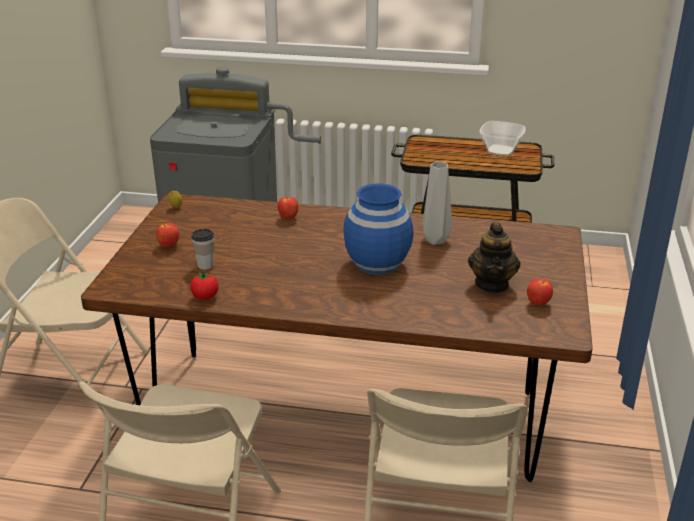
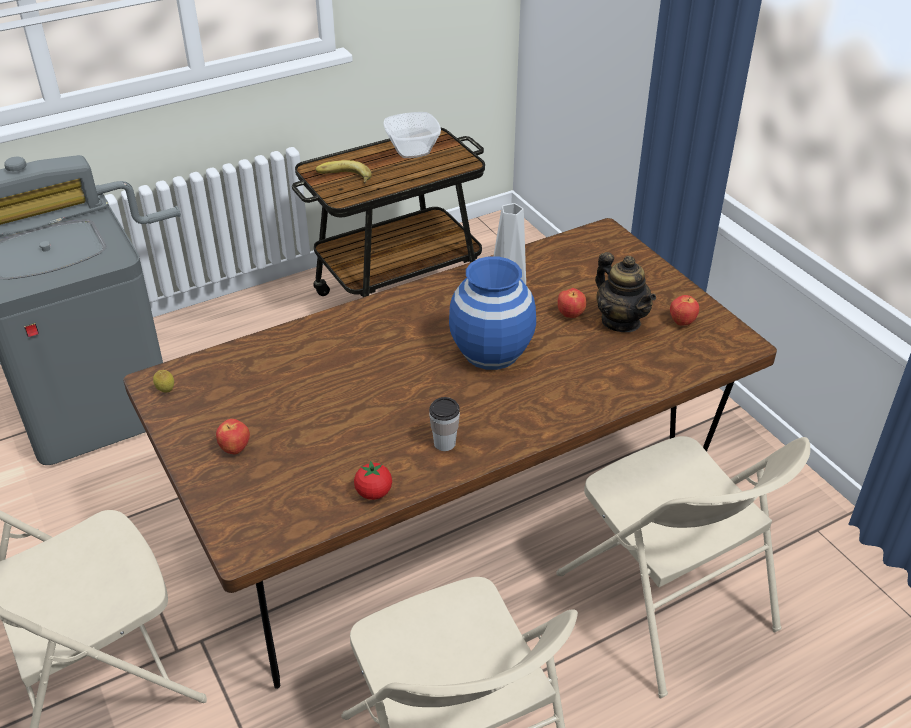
camera: 40 degrees left, 10 degrees up
cup [191,229,214,270] -> cup moved to [429,397,460,451]
apple [278,197,298,219] -> apple moved to [557,288,586,318]
none -> banana [315,160,372,184]

